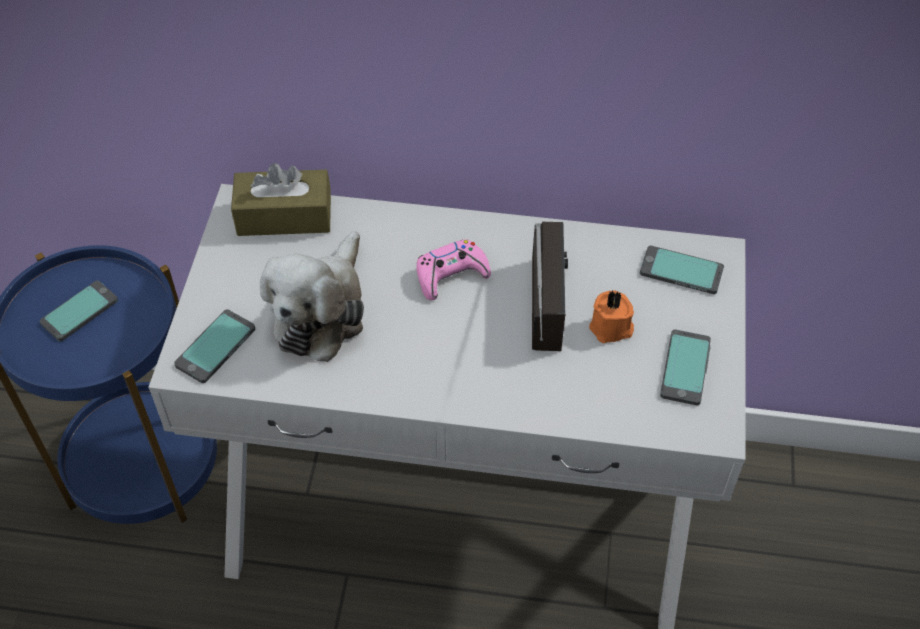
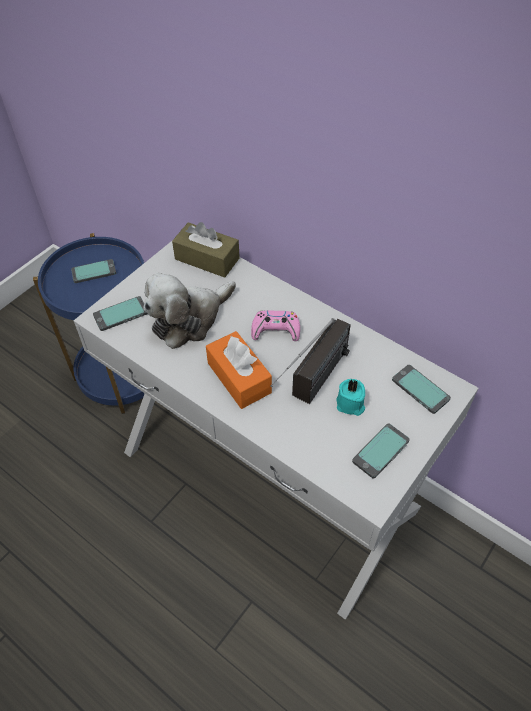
camera: 30 degrees right, 0 degrees up
orange candle [589,290,634,343] -> turquoise candle [336,379,365,416]
none -> orange tissue box [206,331,272,409]

